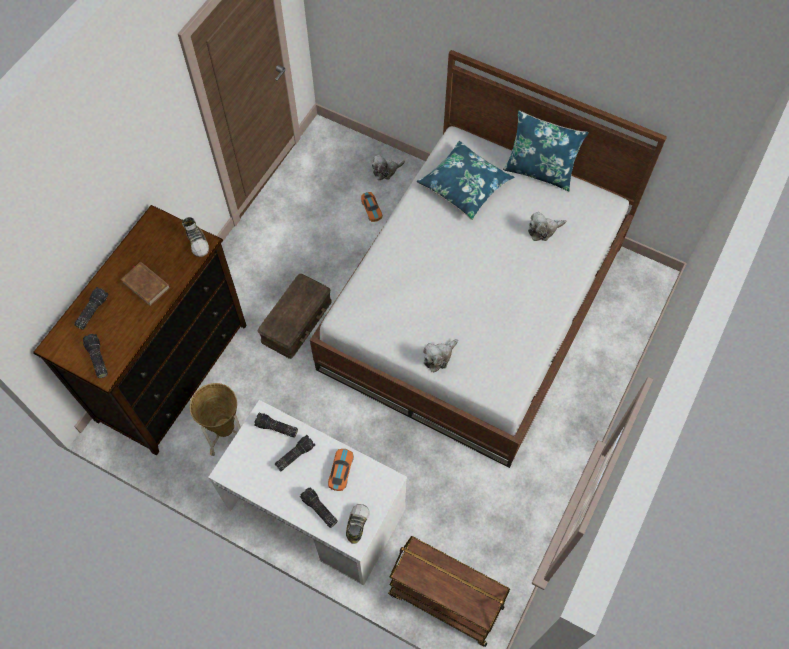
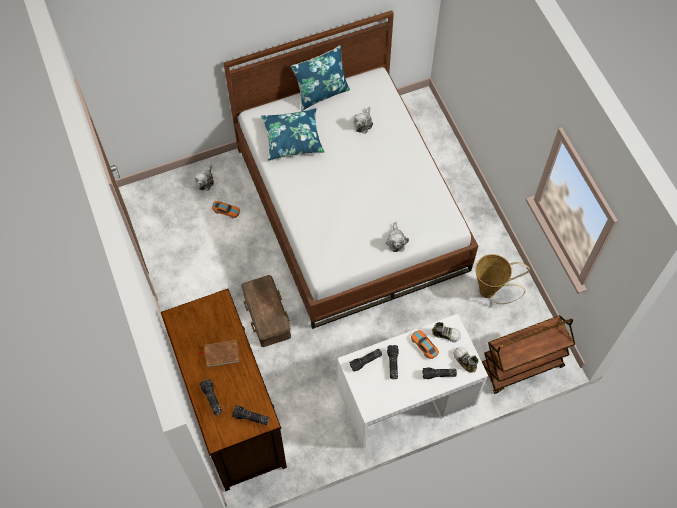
camera: 50 degrees left, 0 degrees up
shoe [182,217,209,257] -> shoe moved to [432,322,461,342]
basket [190,383,241,456] -> basket moved to [475,254,530,304]

